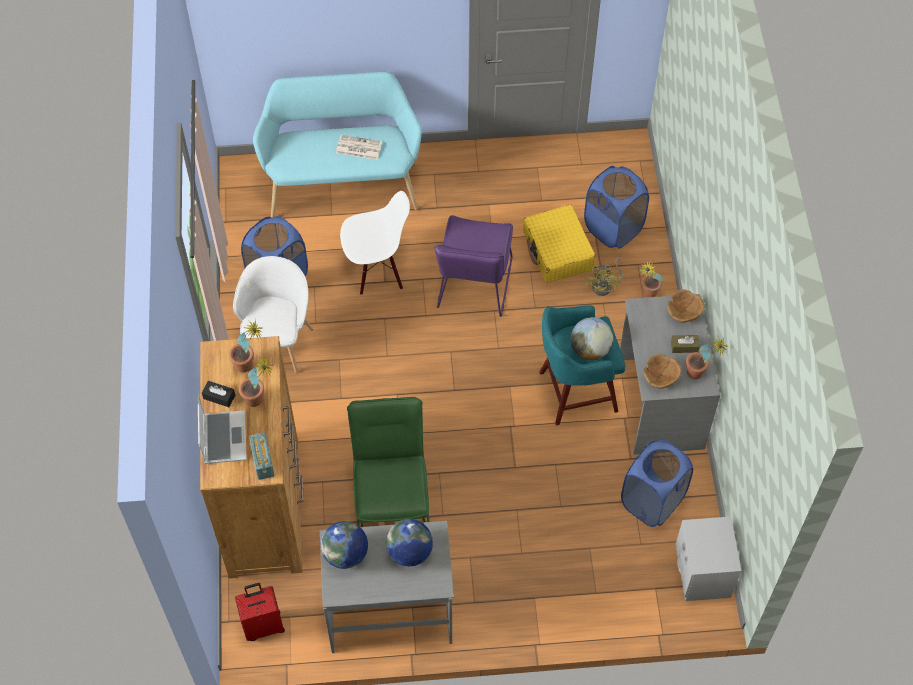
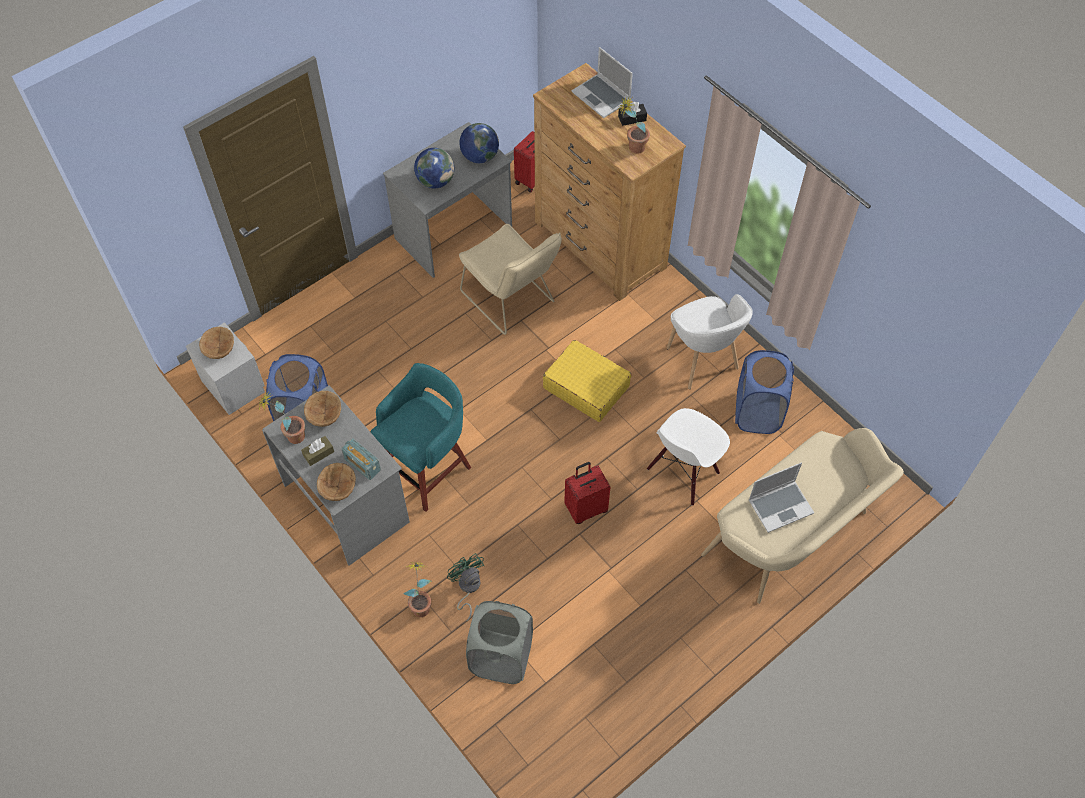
camera: 145 degrees right, 0 degrees up
potted plant [239,356,274,407] -> none
radio [249,433,275,480] -> radio moved to [341,438,381,480]
turquoise bench [253,72,422,218] -> beige bench [701,428,904,604]
newspaper [336,135,382,160] -> laptop [749,463,814,533]
green chair [347,397,429,527] -> beige chair [459,224,562,335]
purple chair [434,215,513,317] -> red suitcase [564,462,611,524]
yellow suitcase [523,205,596,283] -> yellow suitcase moved to [543,340,631,422]
globe [571,317,614,360] -> none
blue laundry basket [584,166,649,248] -> grey laundry basket [466,601,533,684]
yellow fan [585,258,623,296] -> green fan [447,553,485,621]
none -> brown bowl [199,327,234,359]

